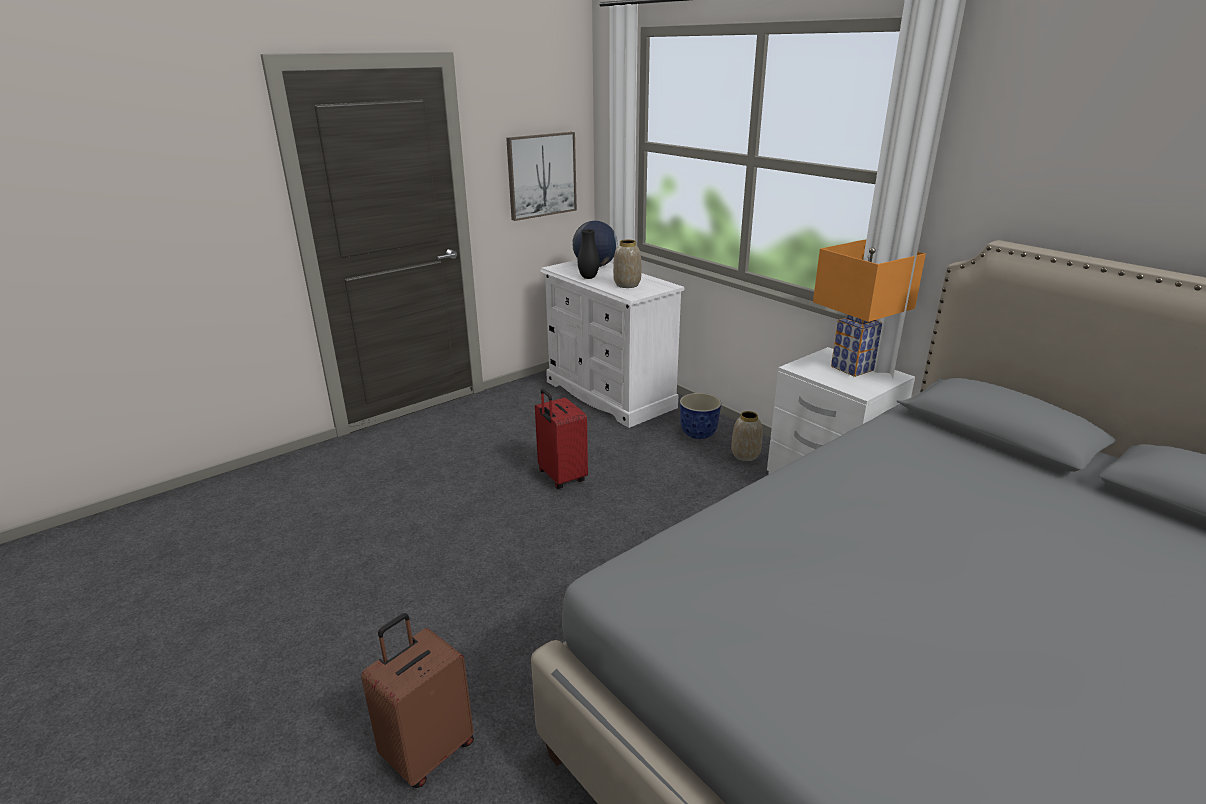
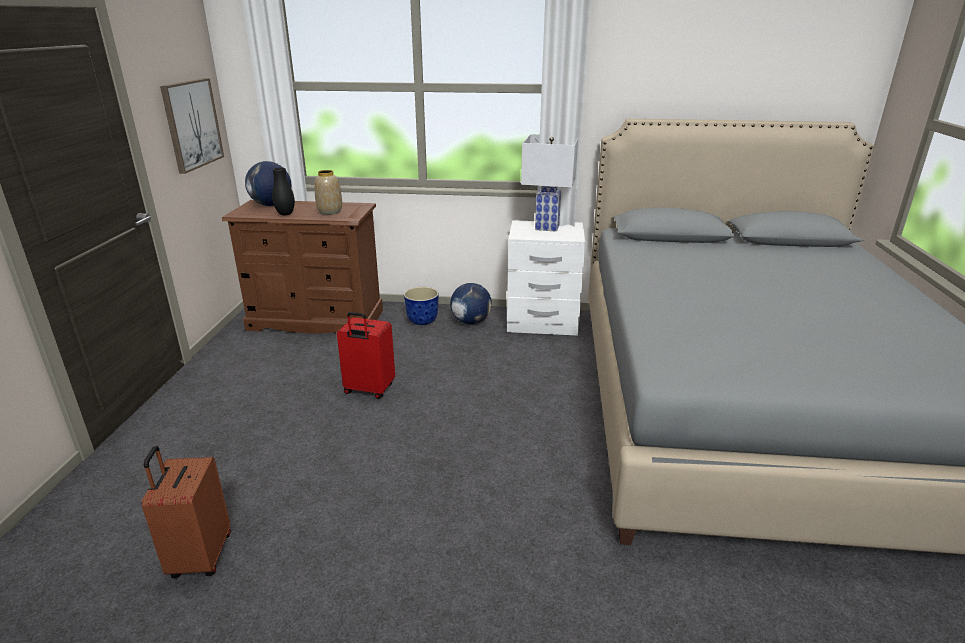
camera: 45 degrees left, 0 degrees up
brown suitcase [361,613,474,788] -> brown suitcase moved to [141,446,230,578]
white dresser [540,260,685,428] -> brown dresser [222,200,383,333]
vase [731,411,762,461] -> globe [450,283,492,324]
orange table lamp [813,239,926,377] -> white table lamp [521,134,578,232]

